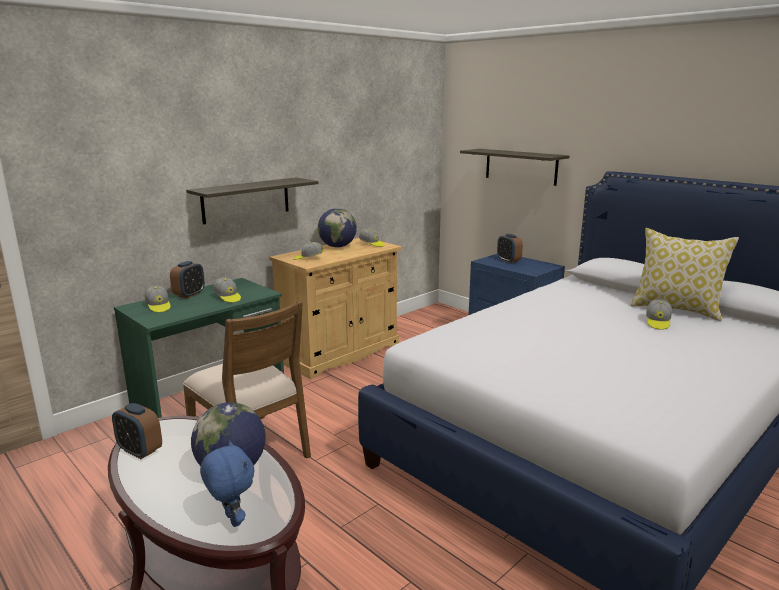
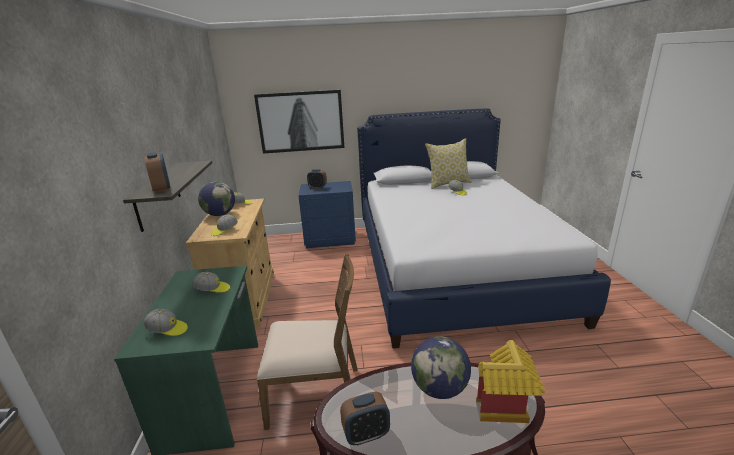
camera: 50 degrees left, 5 degrees up
alarm clock [170,261,205,298] -> alarm clock moved to [145,152,170,192]
blue plush toy [200,440,254,527] -> toy house [476,340,545,423]
shelf [460,149,570,186] -> picture [254,90,345,154]

